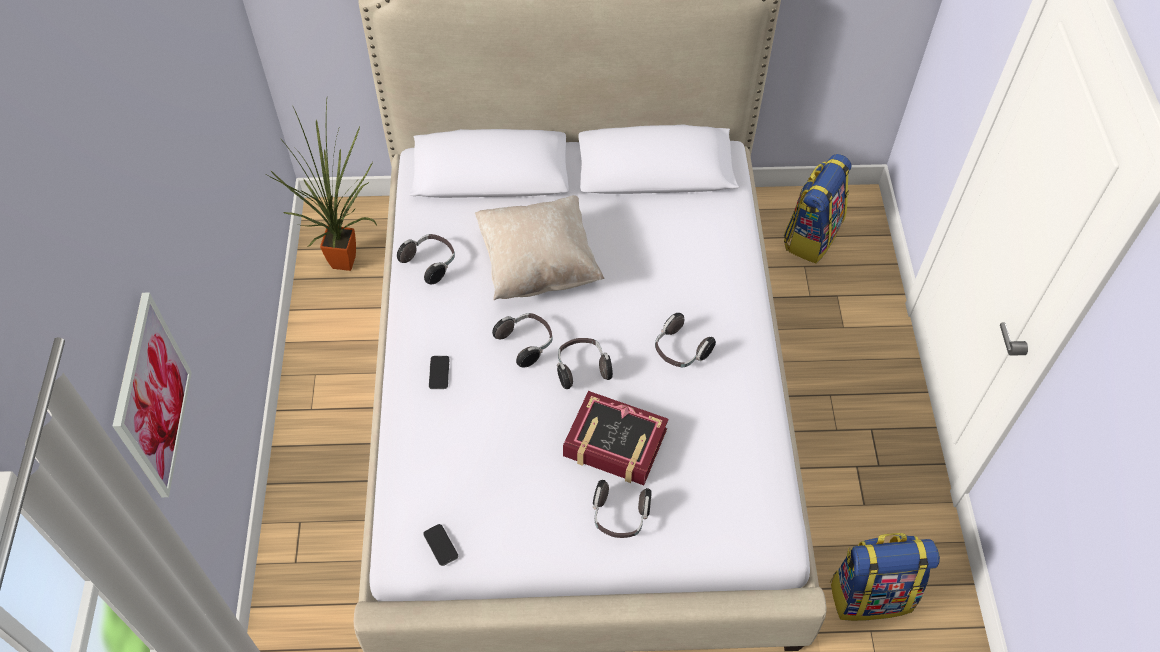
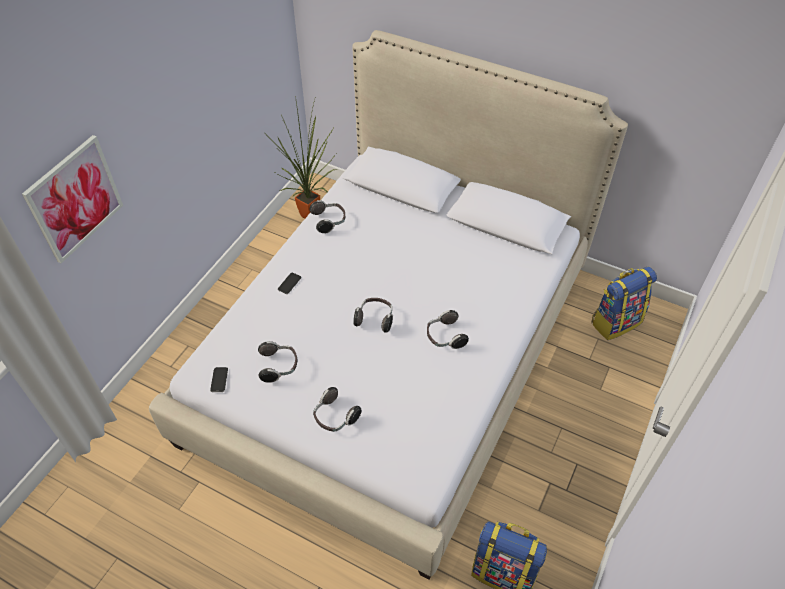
camera: 30 degrees right, 5 degrees down
beige pillow [475,195,605,300] -> none
headphones [492,313,553,368] -> headphones moved to [258,341,297,383]
book [563,391,668,485] -> none

